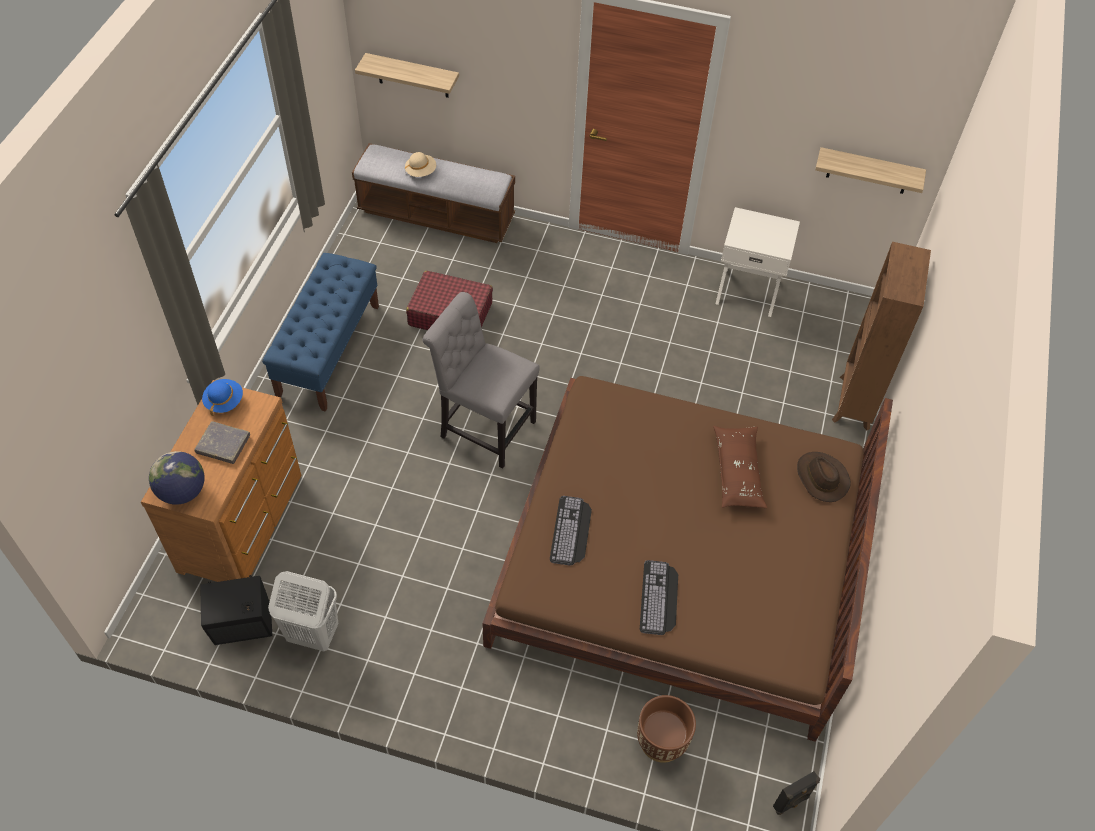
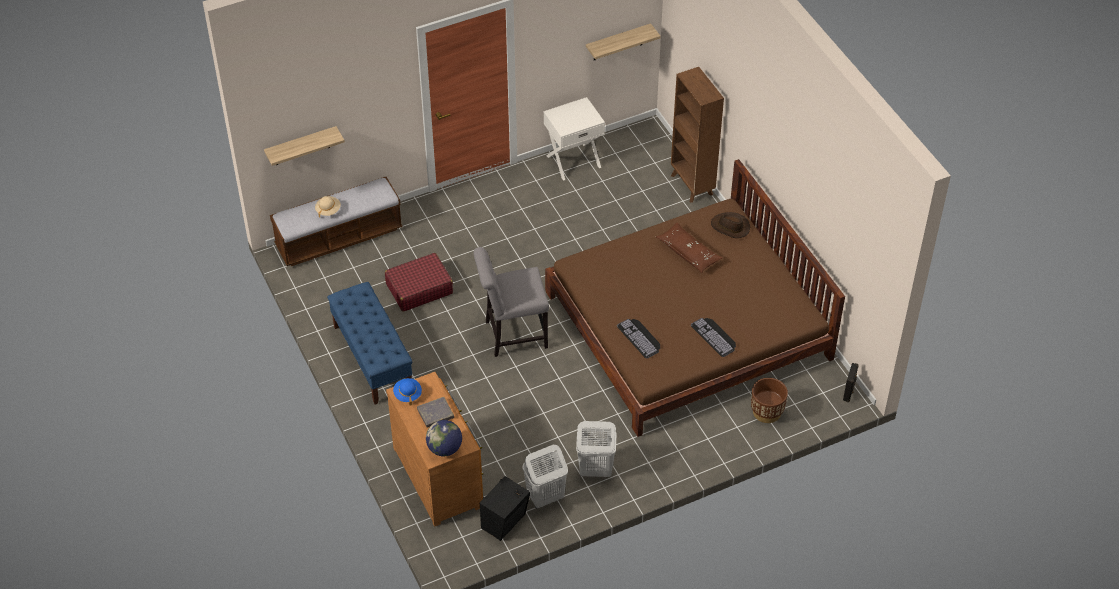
camera: 40 degrees left, 5 degrees down
none -> white laundry basket [576,421,617,477]

